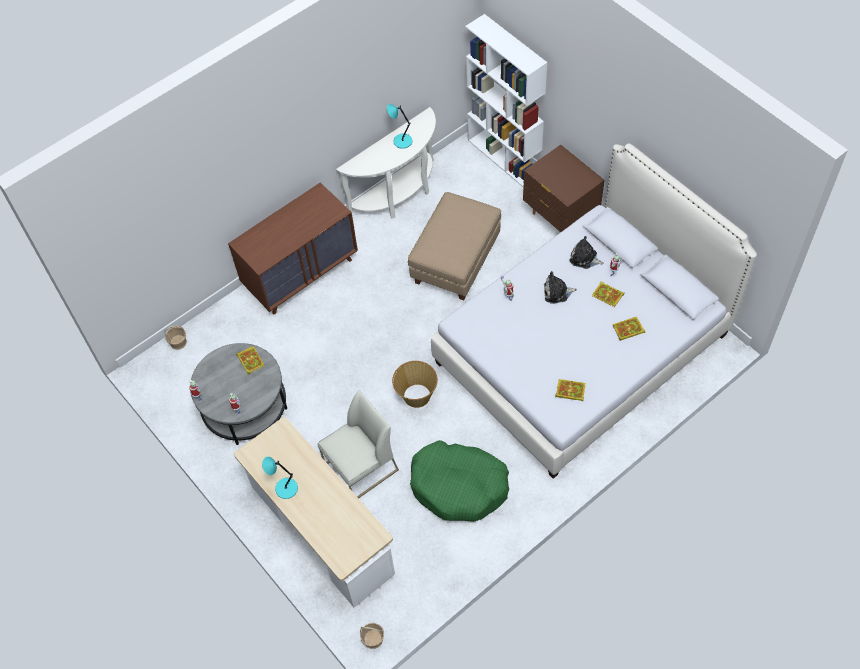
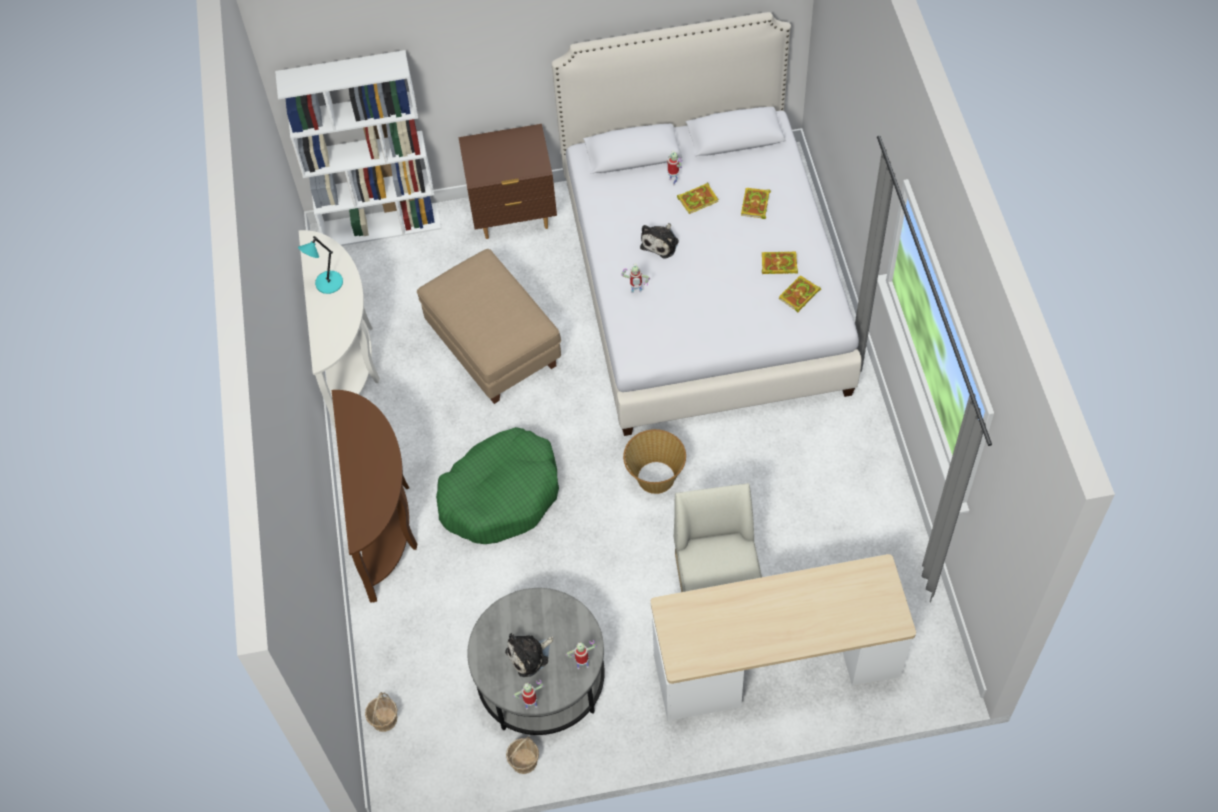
camera: 60 degrees left, 0 degrees up
brown dresser [228,182,358,315] -> brown console table [332,390,417,603]
book [236,346,264,375] -> book moved to [762,252,798,274]
turquoise table lamp [262,457,298,499] -> none
basket [360,623,384,649] -> basket moved to [506,737,539,774]
green dog bed [410,440,509,522] -> green dog bed moved to [436,427,559,544]
plush toy [569,236,604,269] -> plush toy moved to [505,633,554,677]

